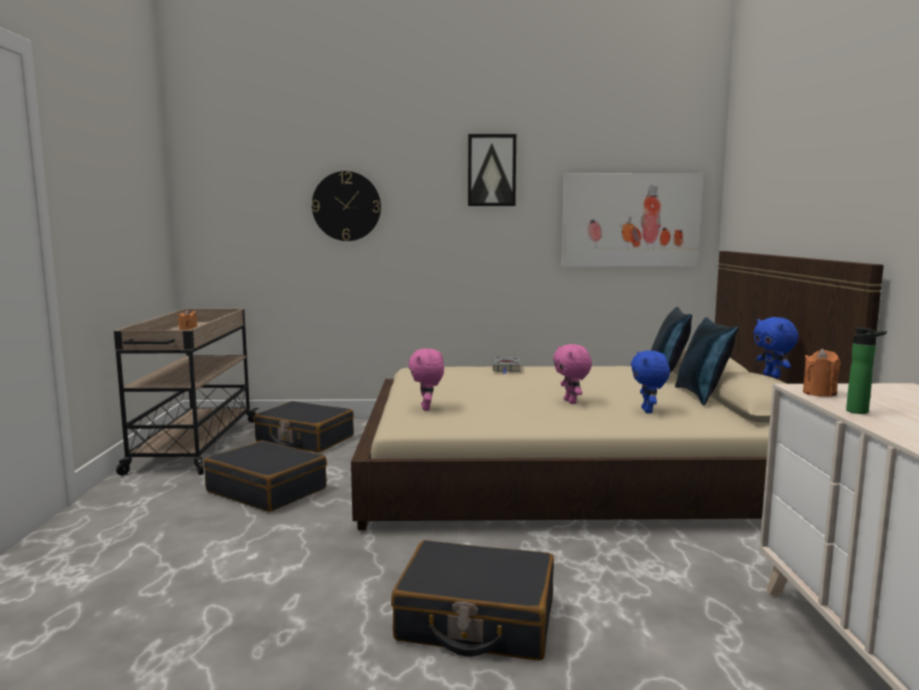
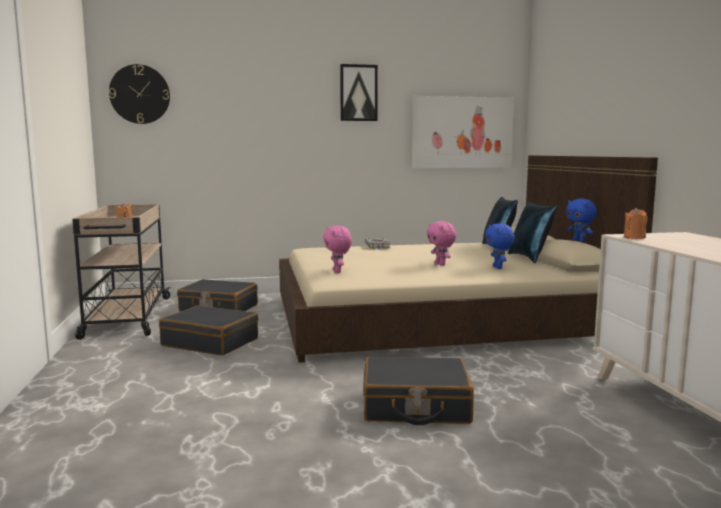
camera: 10 degrees left, 0 degrees up
wall clock [312,171,381,241] -> wall clock moved to [109,64,170,124]
bottle [846,327,887,414] -> none

